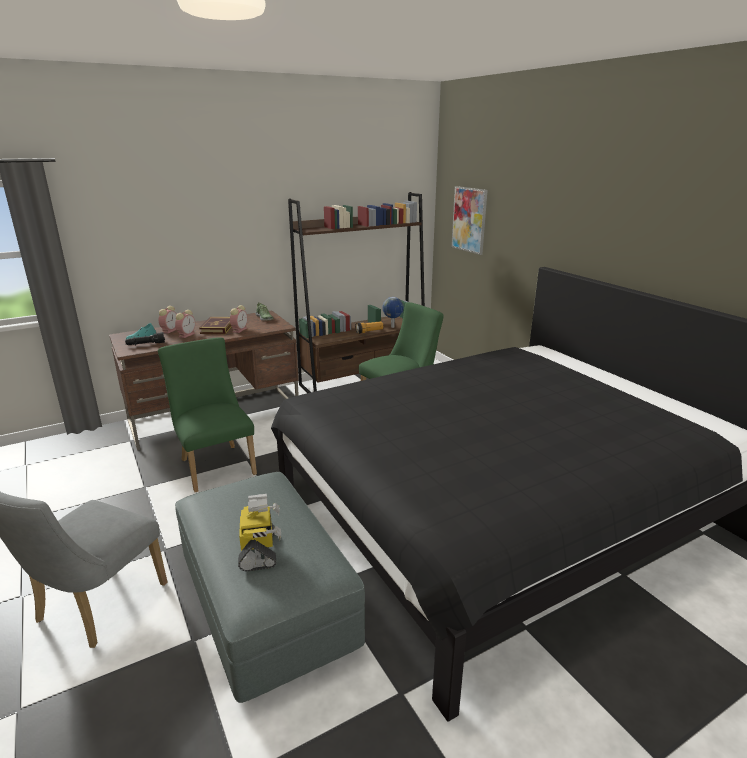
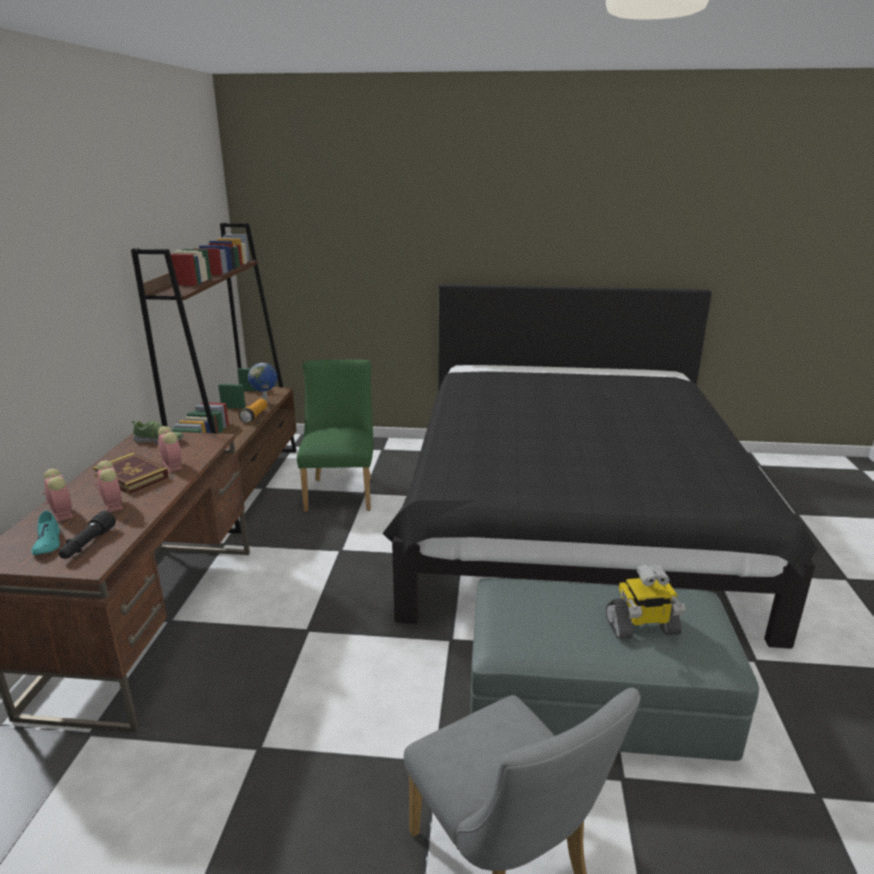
camera: 55 degrees left, 0 degrees up
green chair [158,337,257,492] -> none
toy robot [238,494,281,572] -> toy robot turned 150 degrees clockwise [606,564,686,639]
picture [451,186,488,255] -> none

